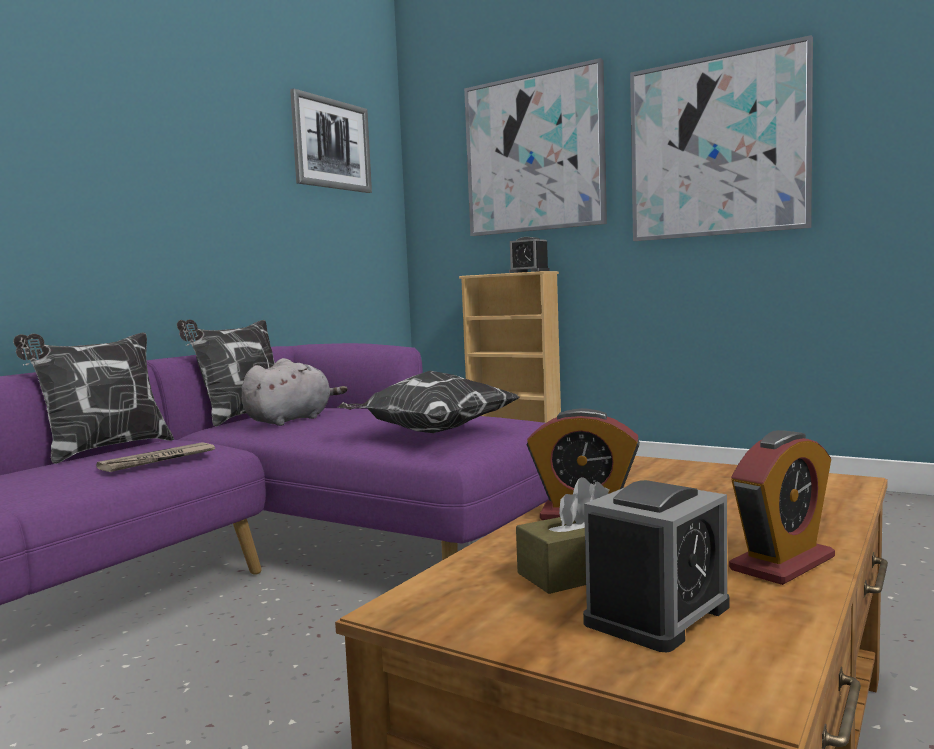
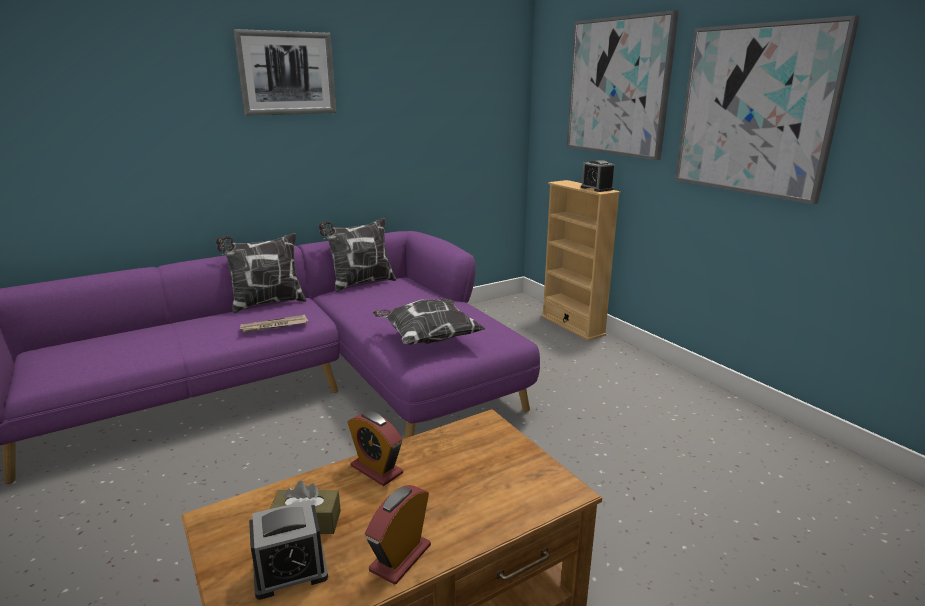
camera: 25 degrees right, 15 degrees up
grey plush toy [242,358,348,426] -> none
picture [290,88,372,193] -> picture moved to [233,29,336,116]
alarm clock [729,430,835,585] -> alarm clock turned 135 degrees clockwise [365,485,431,585]

